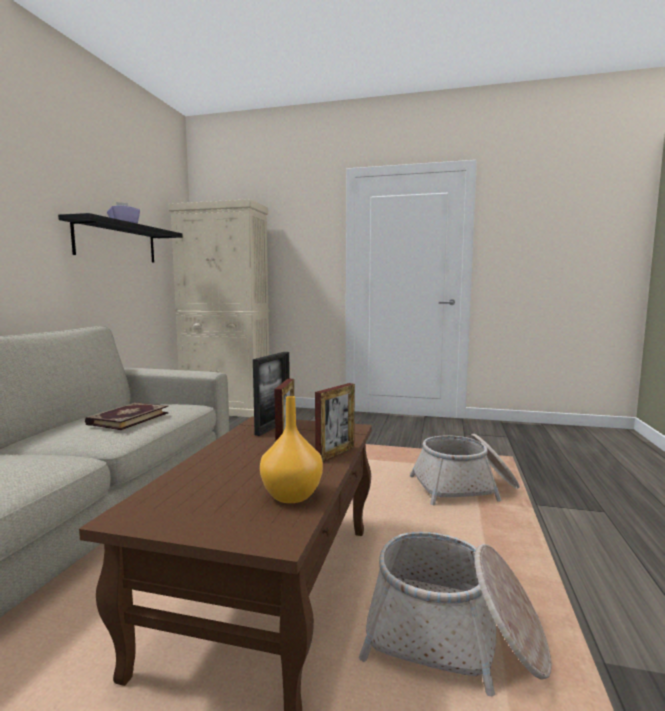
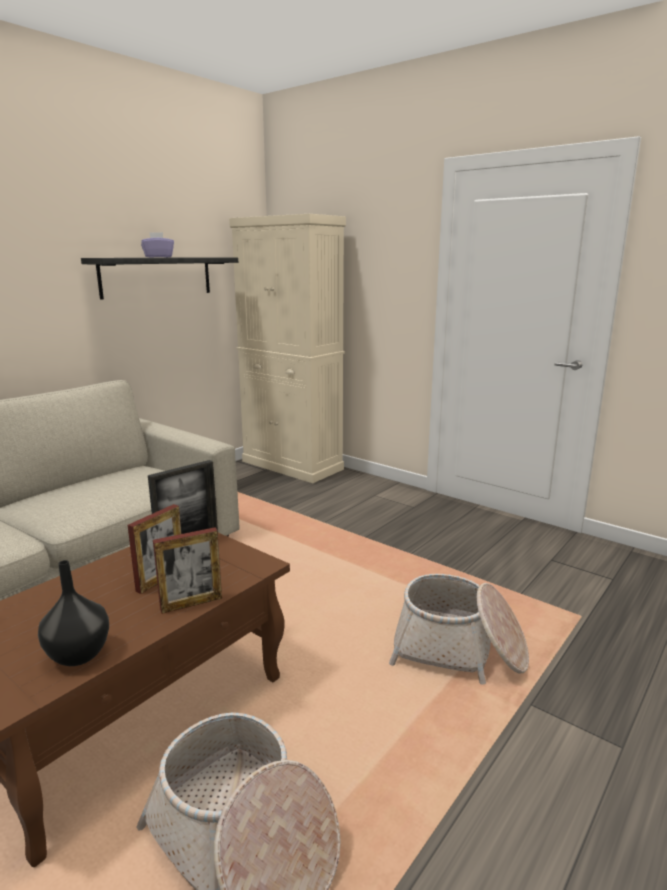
camera: 25 degrees right, 10 degrees up
book [85,402,169,430] -> none
orange vase [260,396,323,503] -> black vase [38,560,109,666]

